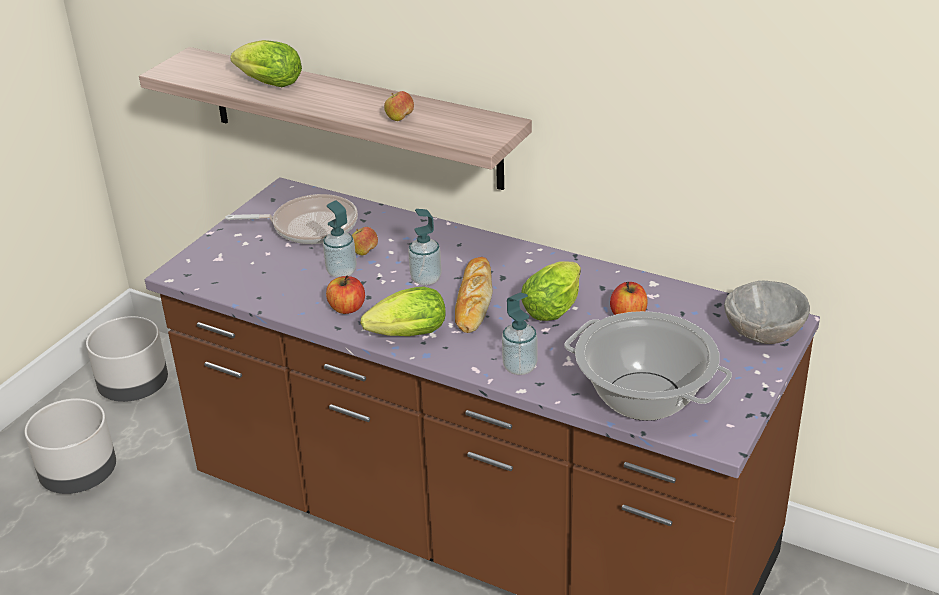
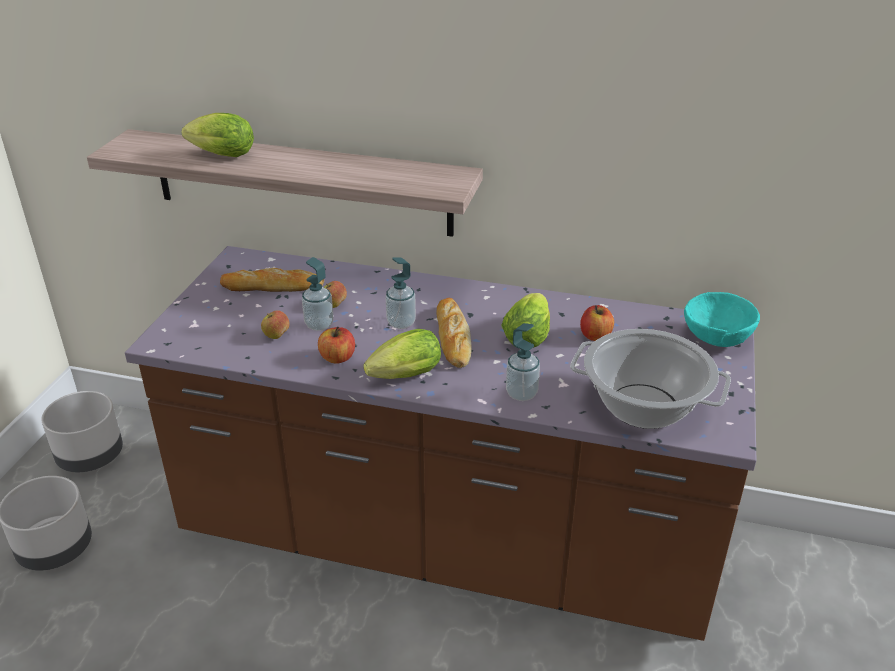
camera: 15 degrees left, 0 degrees up
frying pan [225,194,358,244] -> bread [220,268,324,292]
apple [384,91,414,121] -> apple moved to [261,310,290,339]
grey bowl [724,280,810,344] -> turquoise bowl [684,292,760,347]

